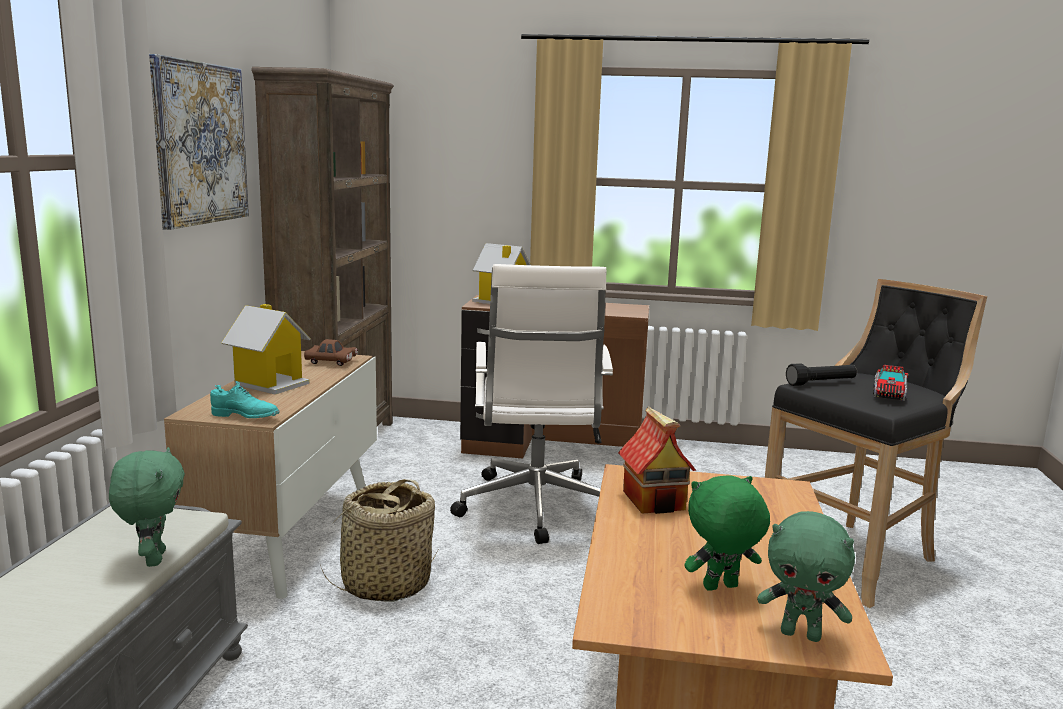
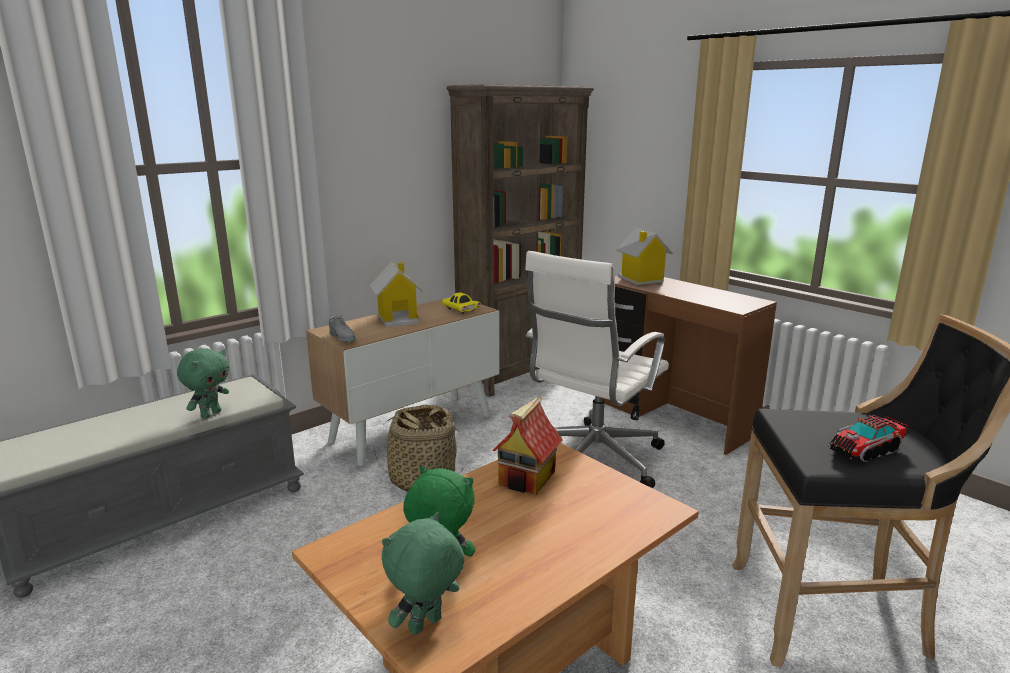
camera: 40 degrees right, 5 degrees up
picture [149,54,249,230] -> none
turquoise shoe [210,381,280,418] -> grey shoe [329,314,356,342]
brown toy car [304,339,358,366] -> yellow toy car [442,292,481,314]
green plush toy [757,511,855,642] -> green plush toy turned 75 degrees clockwise [382,512,465,635]
black flashlight [786,363,857,386] -> none

